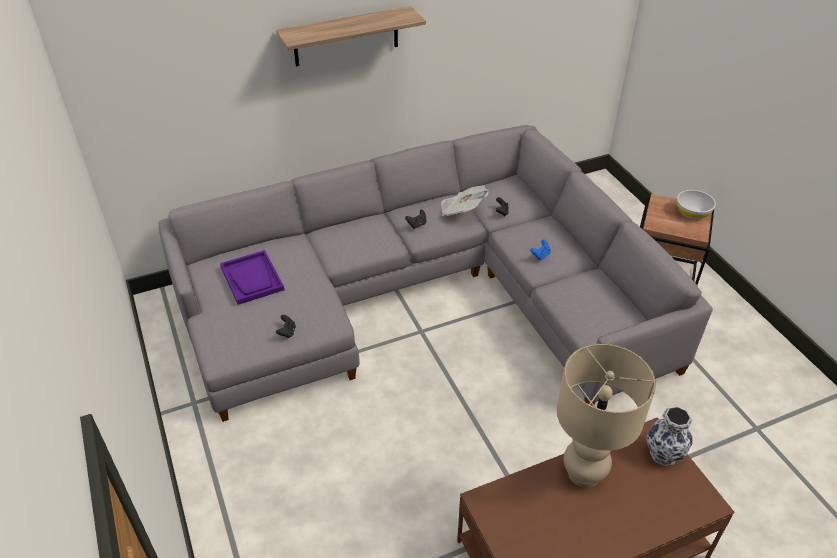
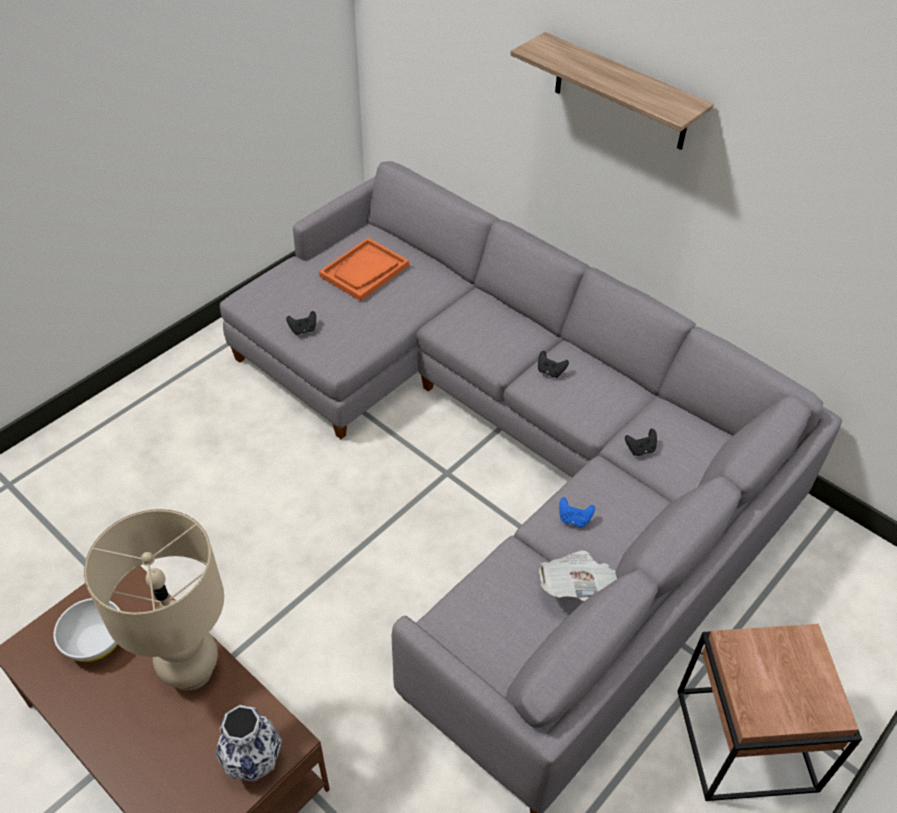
camera: 65 degrees right, 5 degrees up
purple tray [220,250,284,305] -> orange tray [319,238,409,301]
newspaper [441,185,489,216] -> newspaper moved to [539,550,617,601]
white bowl [677,190,716,219] -> white bowl moved to [53,598,121,662]

